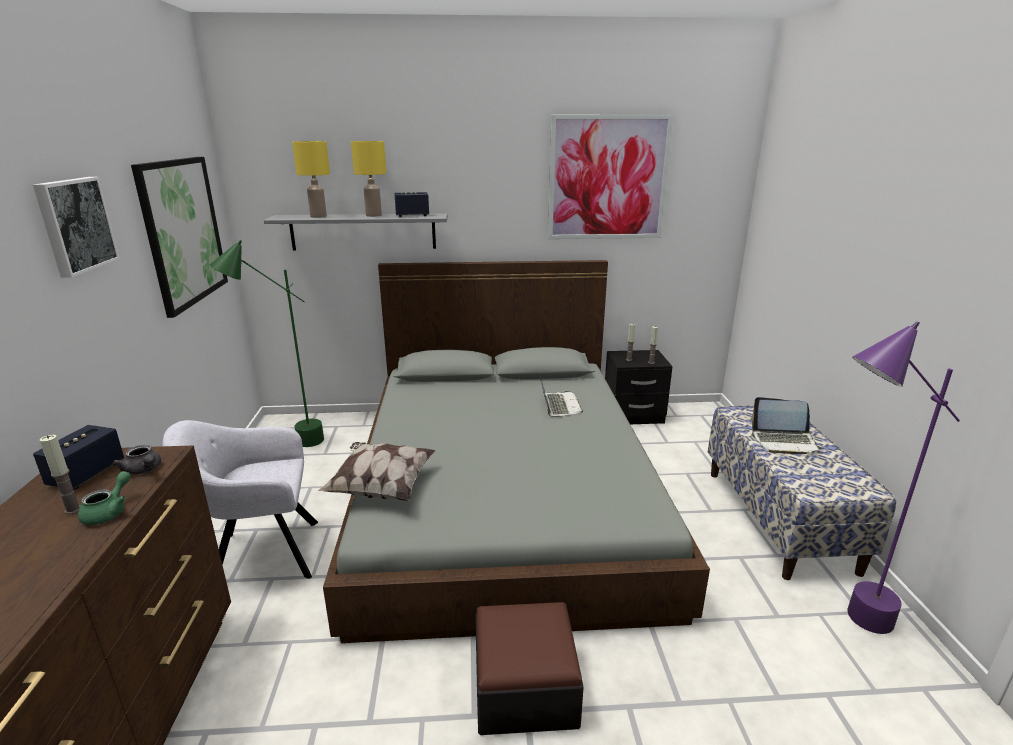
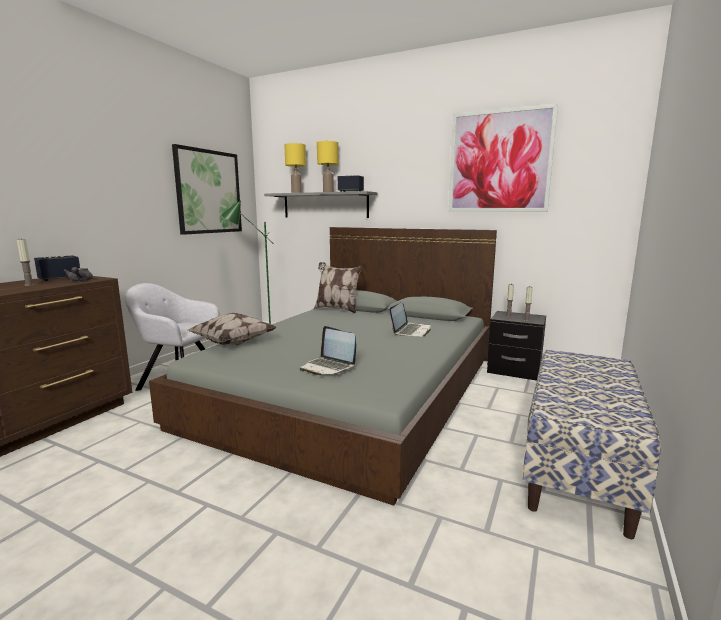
camera: 30 degrees right, 10 degrees down
picture [33,177,120,278] -> none
green teapot [78,471,131,525] -> none
ottoman [475,602,584,735] -> none
laptop [751,397,822,454] -> laptop moved to [300,326,356,375]
purple floor lamp [847,322,960,634] -> none
none -> pillow [314,262,362,313]

